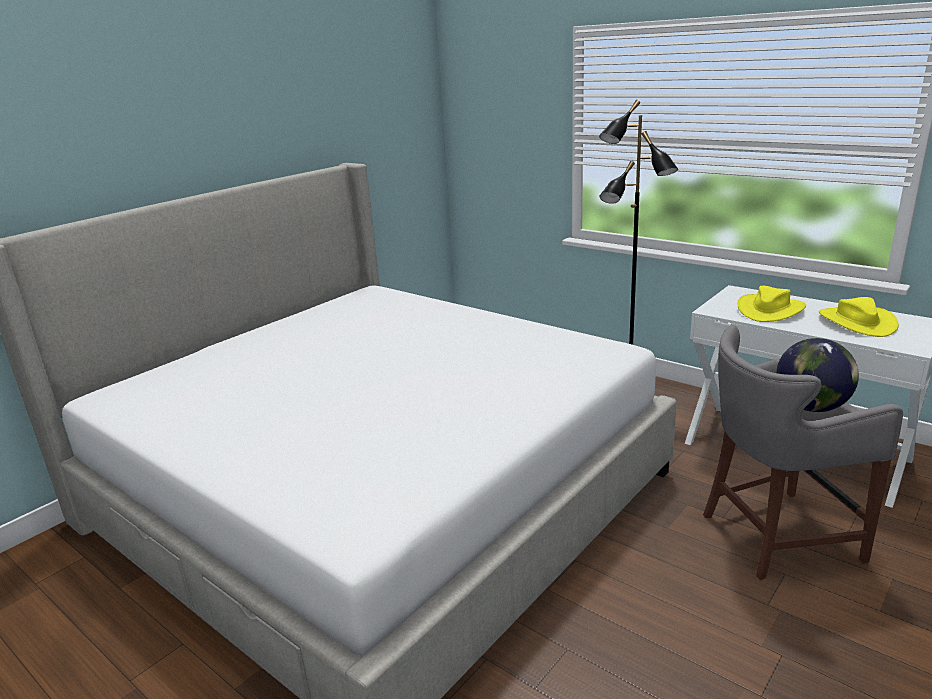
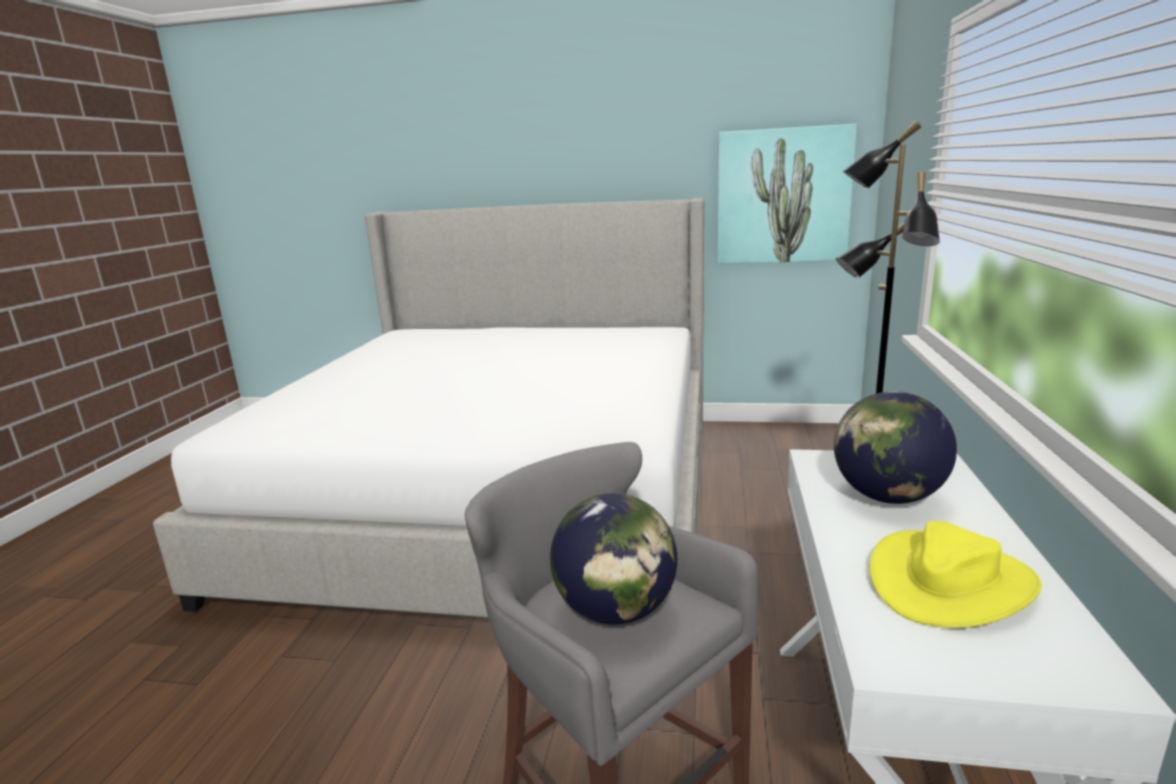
camera: 60 degrees right, 5 degrees down
yellow hat [737,286,806,322] -> globe [834,391,957,504]
none -> picture [717,124,857,264]

